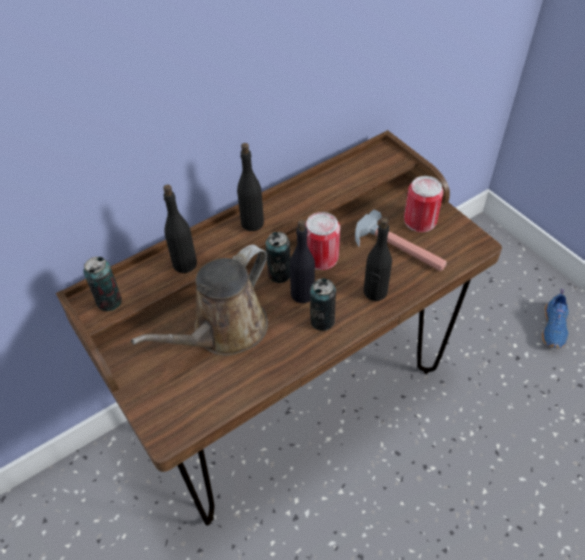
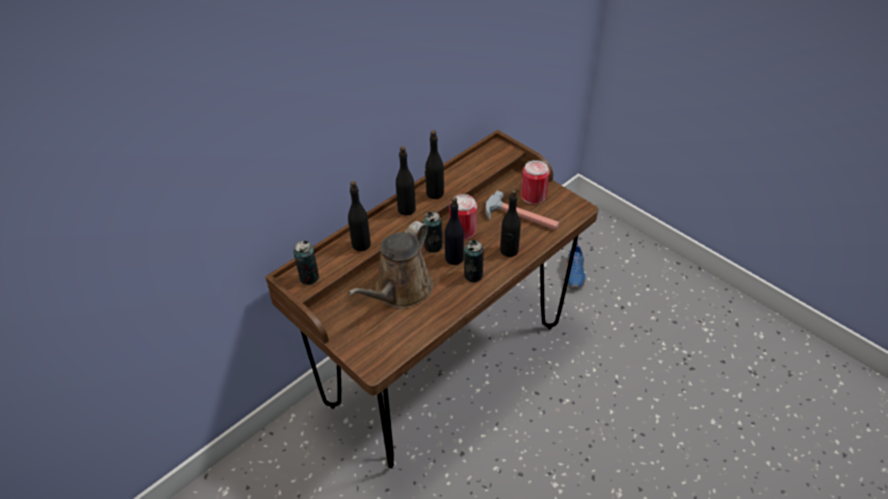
camera: 10 degrees left, 5 degrees down
blue shoe [542,289,569,348] -> blue shoe moved to [567,241,586,288]
none -> black bottle [425,130,444,199]

